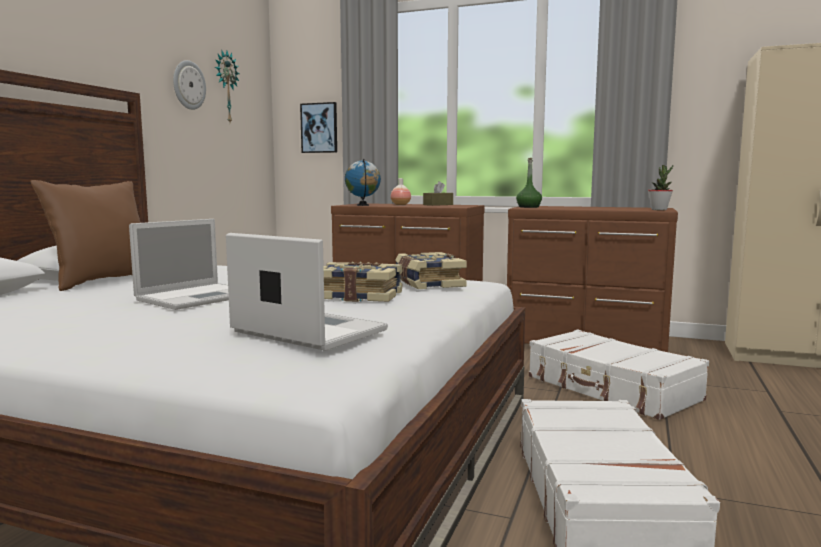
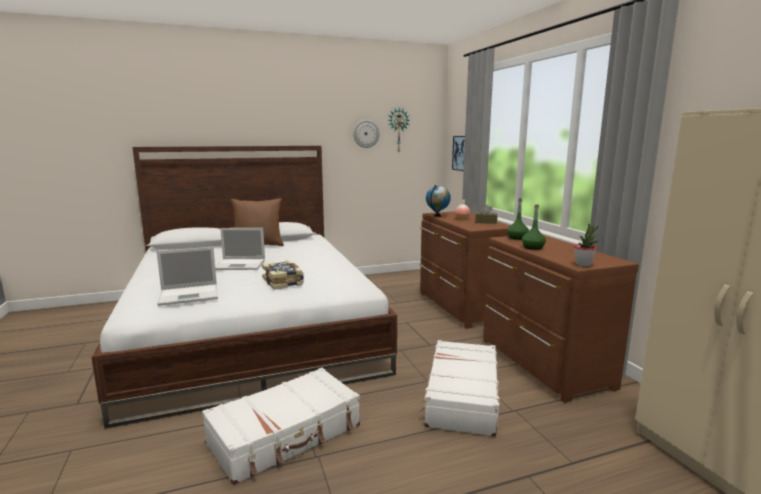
camera: 50 degrees right, 5 degrees up
laptop [226,233,388,351] -> laptop turned 75 degrees clockwise [157,247,218,306]
book [395,252,467,289] -> none
none -> green bottle [522,205,546,250]

